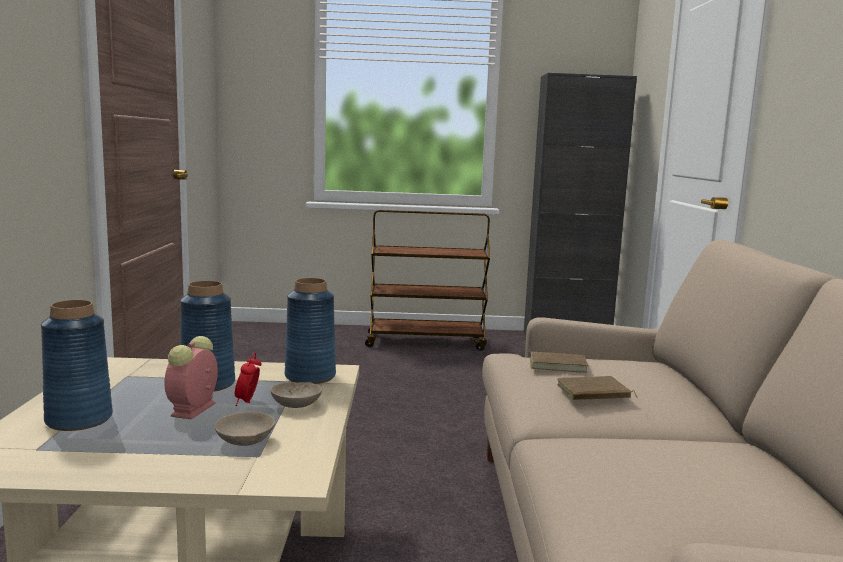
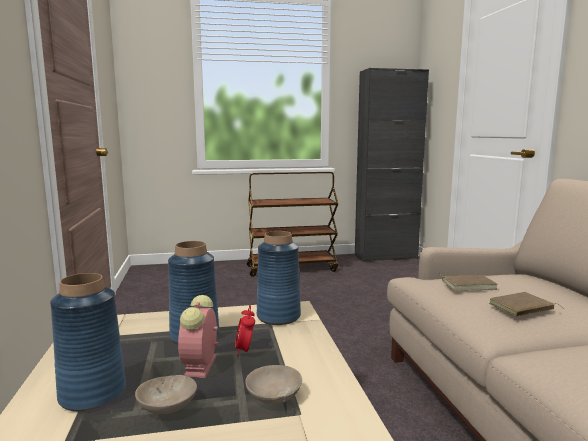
camera: 10 degrees left, 0 degrees up
beige bowl [270,382,322,408] -> beige bowl moved to [135,375,197,414]

